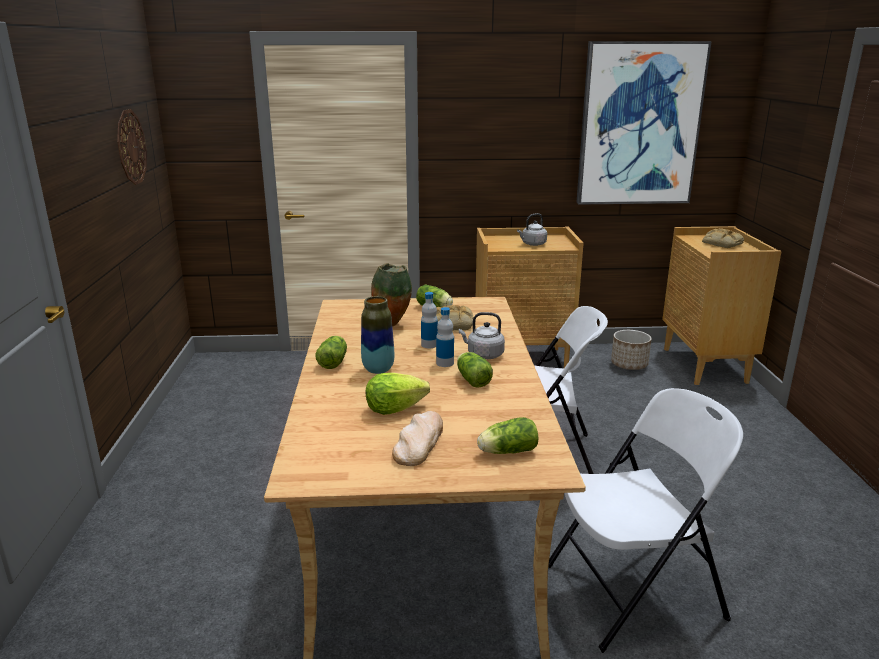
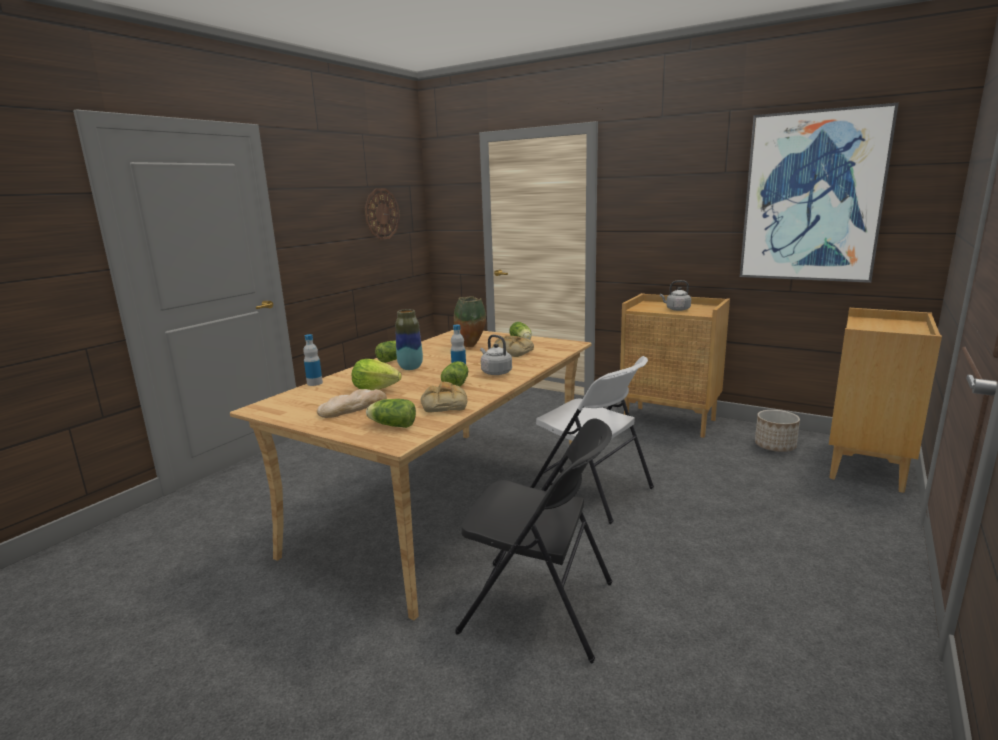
camera: 35 degrees right, 5 degrees down
bottle [421,292,438,348] -> bottle moved to [303,334,323,386]
white chair [548,388,743,653] -> black chair [455,418,612,663]
bread [702,228,744,248] -> bread moved to [421,382,468,412]

